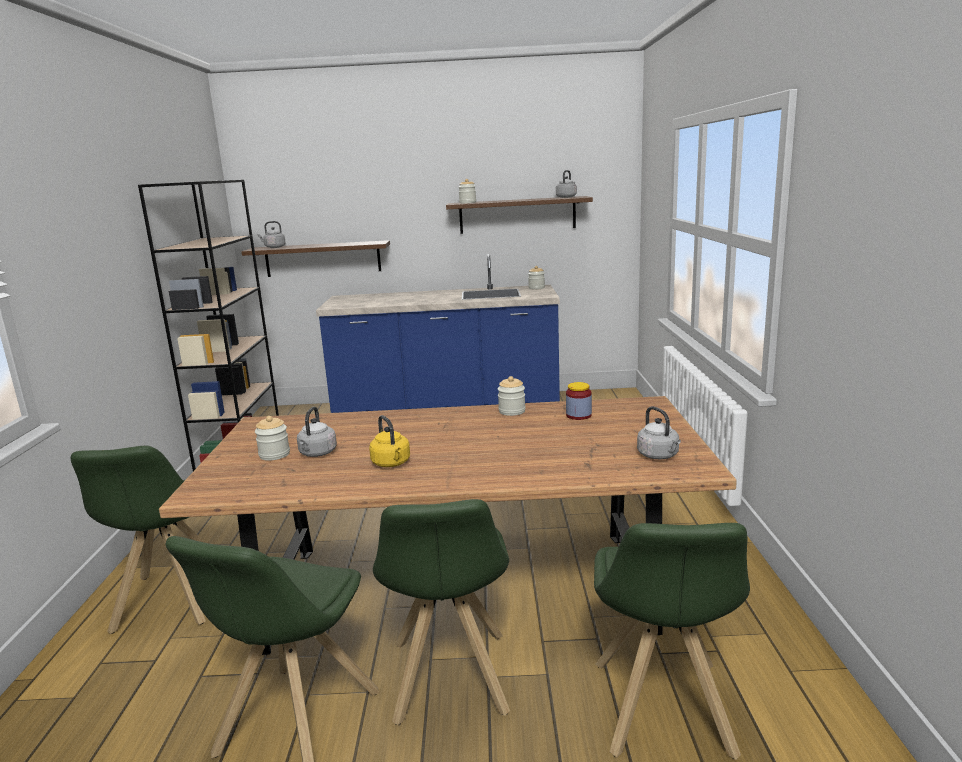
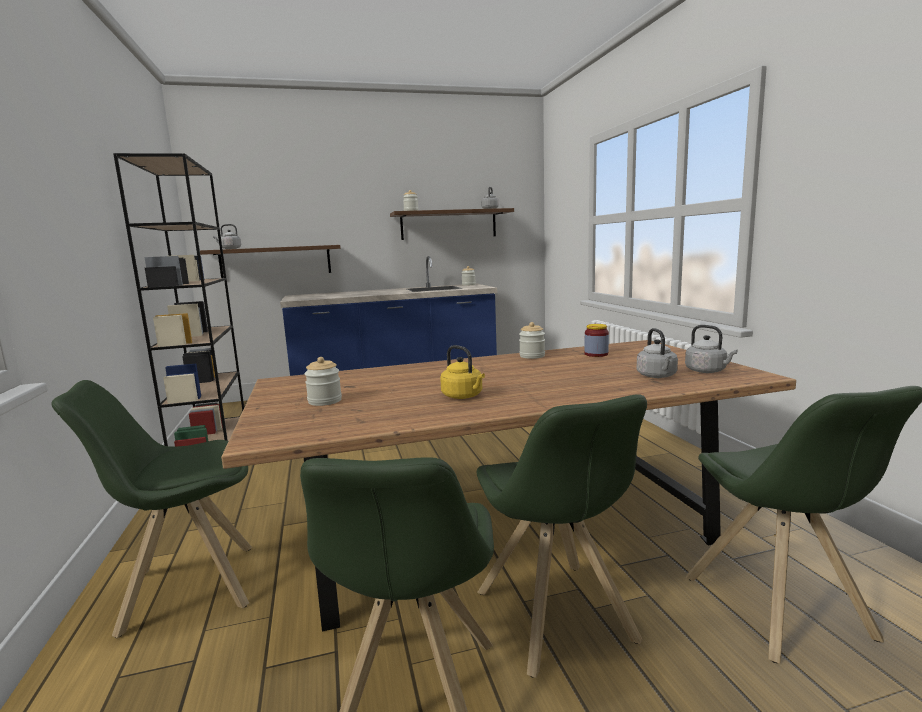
camera: 15 degrees left, 5 degrees down
green chair [71,446,206,634] -> green chair turned 90 degrees clockwise [51,380,252,638]
grey kettle [297,407,337,457] -> grey kettle moved to [637,328,678,378]

